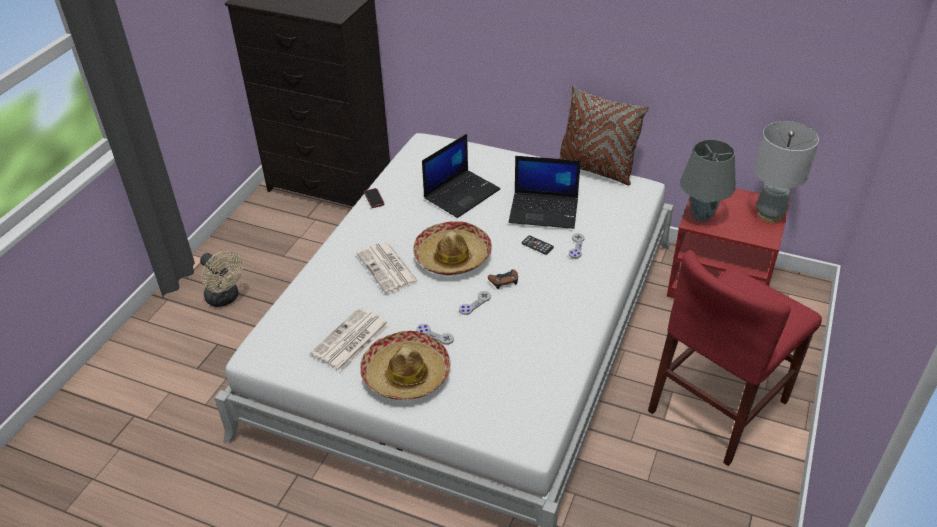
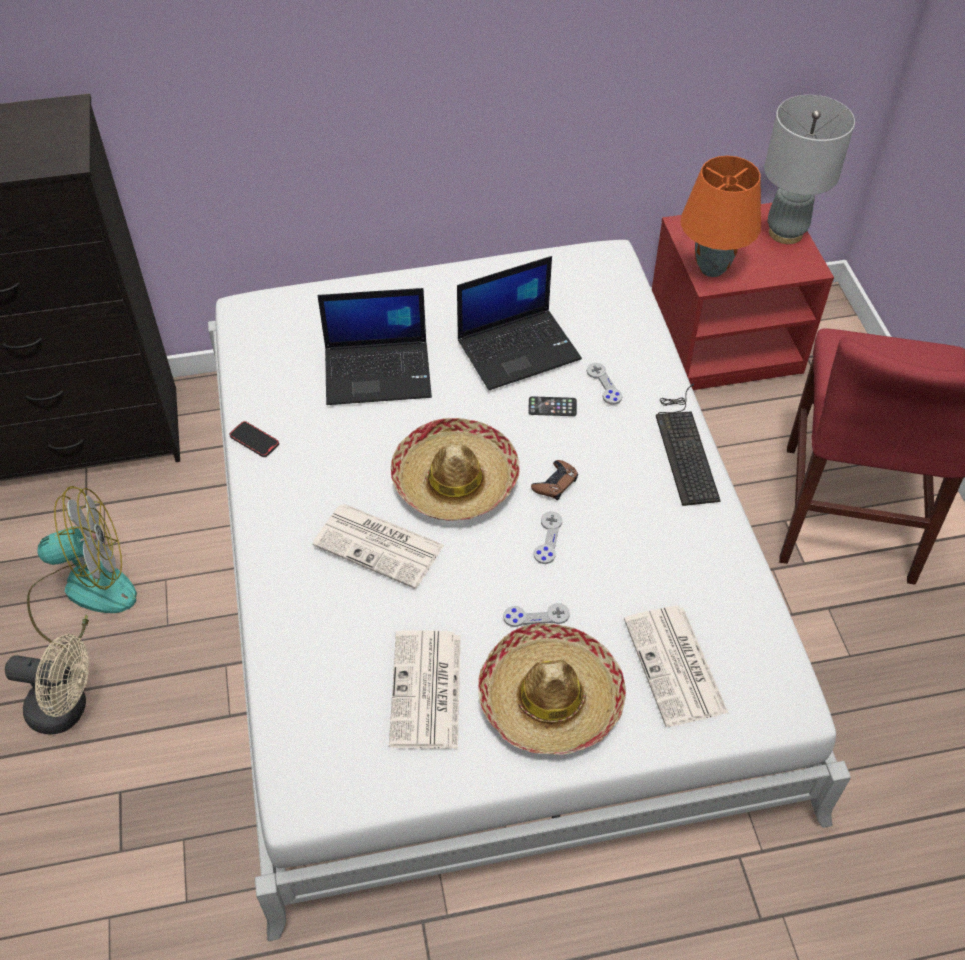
camera: 35 degrees left, 10 degrees up
laptop [422,134,500,218] -> laptop turned 75 degrees clockwise [318,288,432,405]
brown pillow [558,85,649,185] -> none
grey table lamp [680,139,736,222] -> orange table lamp [681,156,761,277]
none -> fan [27,486,137,648]
none -> newspaper [624,606,728,727]
none -> keyboard [656,383,721,506]

